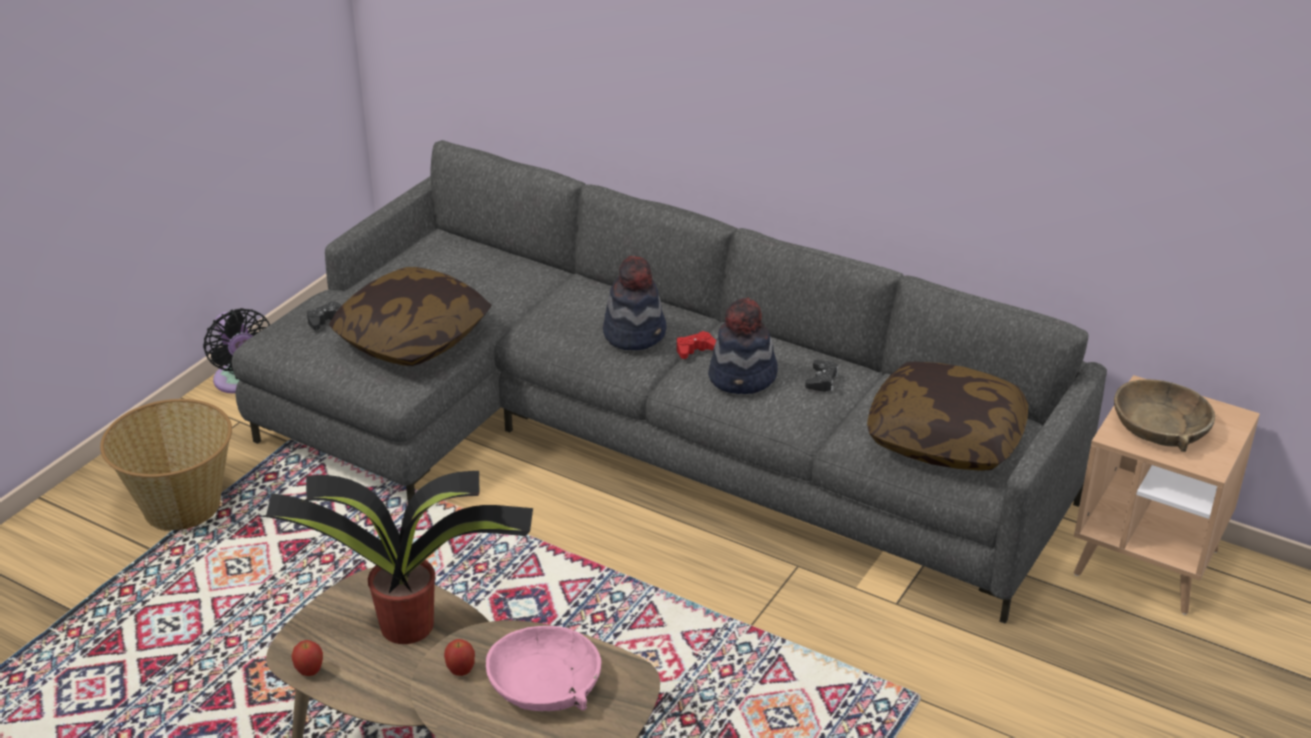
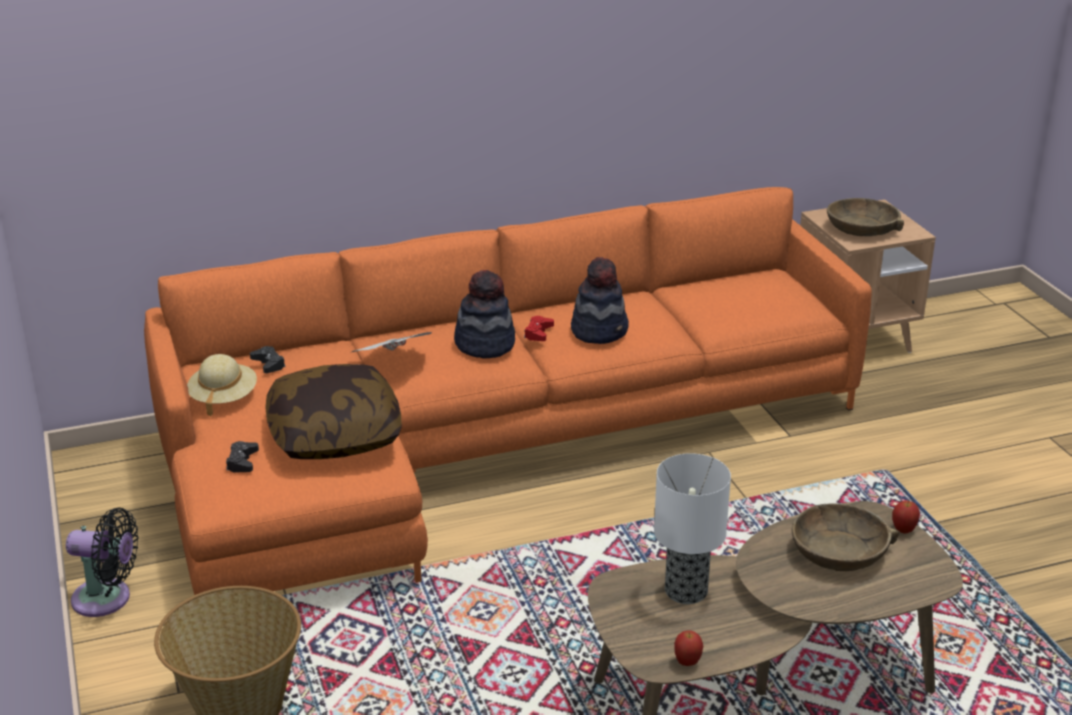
camera: 50 degrees left, 5 degrees down
grey sofa [232,140,1107,624] -> orange sofa [144,187,872,595]
potted plant [261,471,533,644] -> table lamp [654,453,731,604]
apple [444,639,475,676] -> apple moved to [892,501,920,533]
pink bowl [486,626,602,711] -> brown bowl [792,504,899,571]
black game controller [805,360,838,392] -> black game controller moved to [250,346,286,373]
pillow [867,361,1028,471] -> none
none -> beige hat [187,354,257,416]
none -> newspaper [352,332,431,352]

